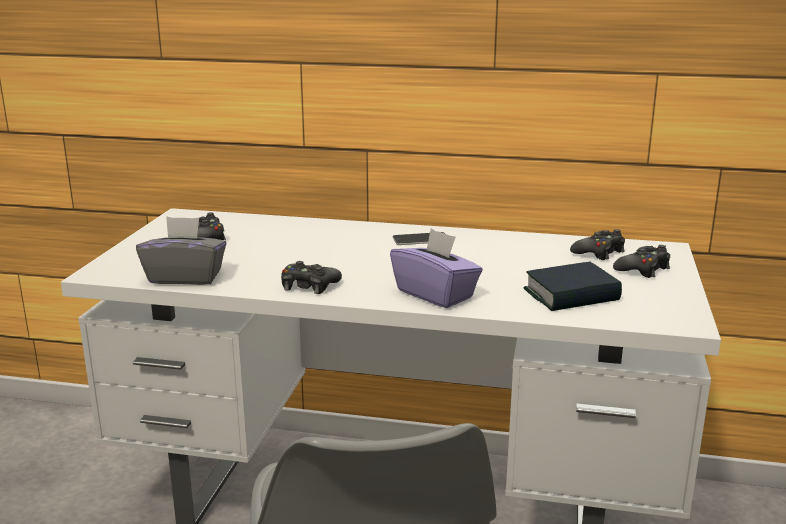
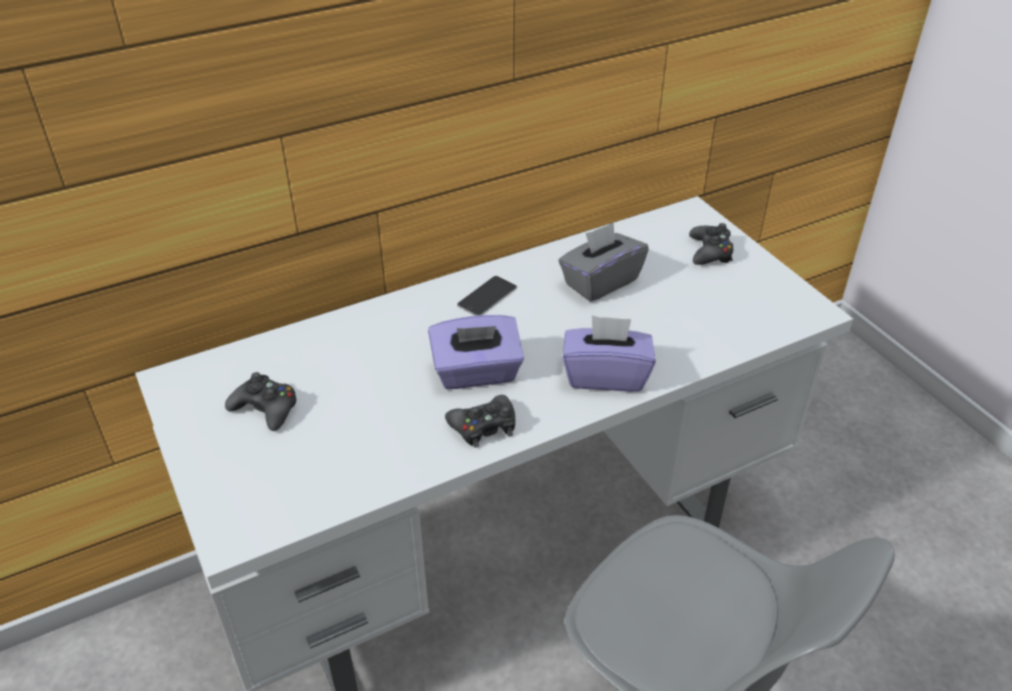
camera: 40 degrees left, 20 degrees up
grey tissue box [136,217,227,285] -> grey tissue box moved to [558,222,649,302]
book [524,262,622,311] -> none
black game controller [570,229,625,260] -> none
none -> purple tissue box [428,315,524,389]

